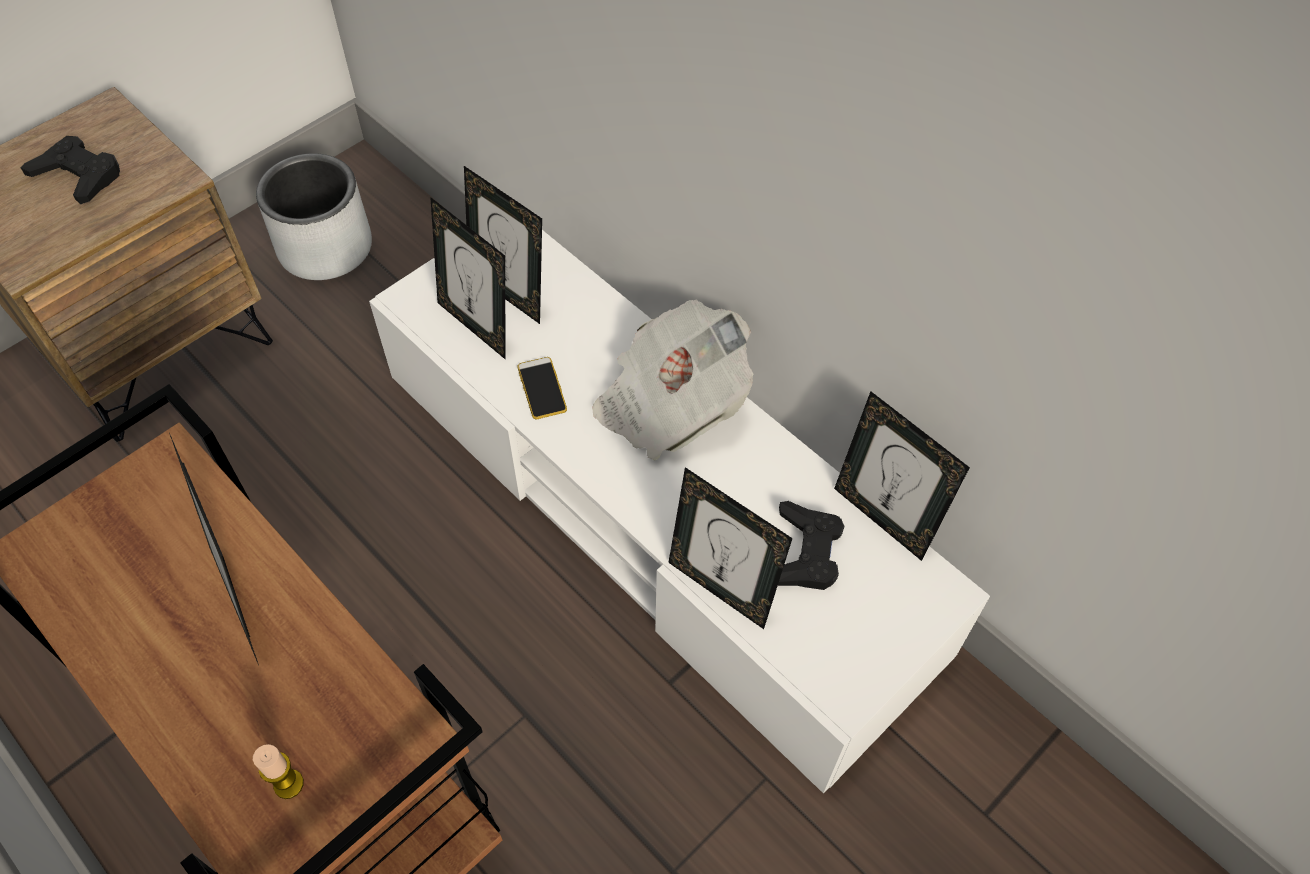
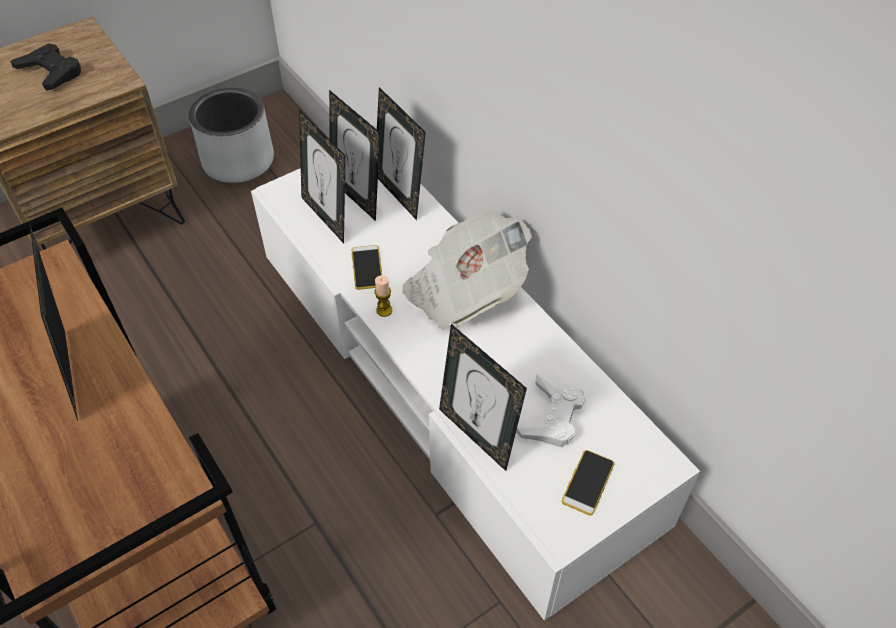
camera: 10 degrees right, 5 degrees down
candle [253,744,304,799] -> candle moved to [374,275,392,317]
black game controller [778,501,845,590] -> white game controller [516,374,586,447]
picture frame [834,391,970,561] -> picture frame moved to [377,87,426,220]
none -> phone [562,450,614,516]

